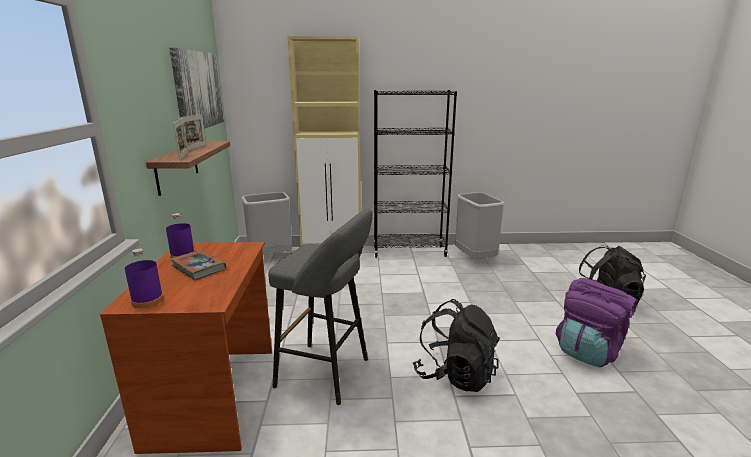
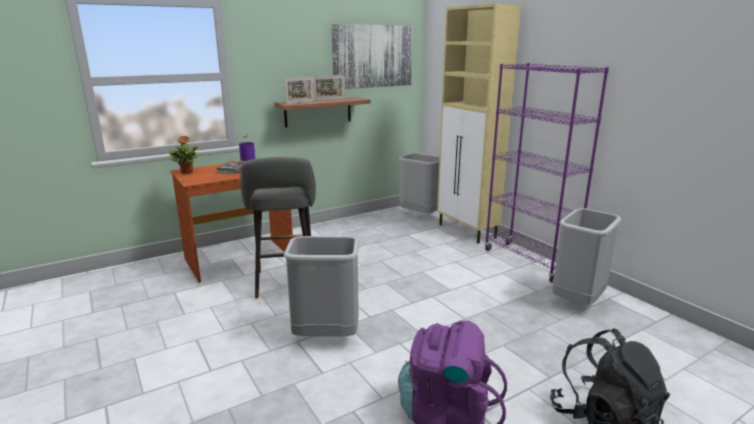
camera: 60 degrees right, 0 degrees up
purple bottle [125,249,163,308] -> potted plant [168,136,201,174]
black bookcase [374,90,457,258] -> purple bookcase [485,63,609,283]
black backpack [413,299,500,392] -> grey trash can [284,236,359,336]

